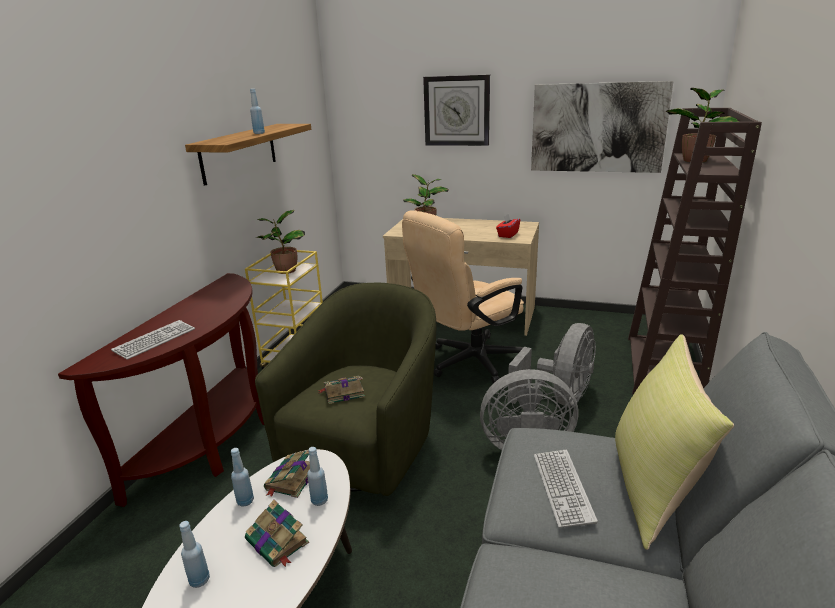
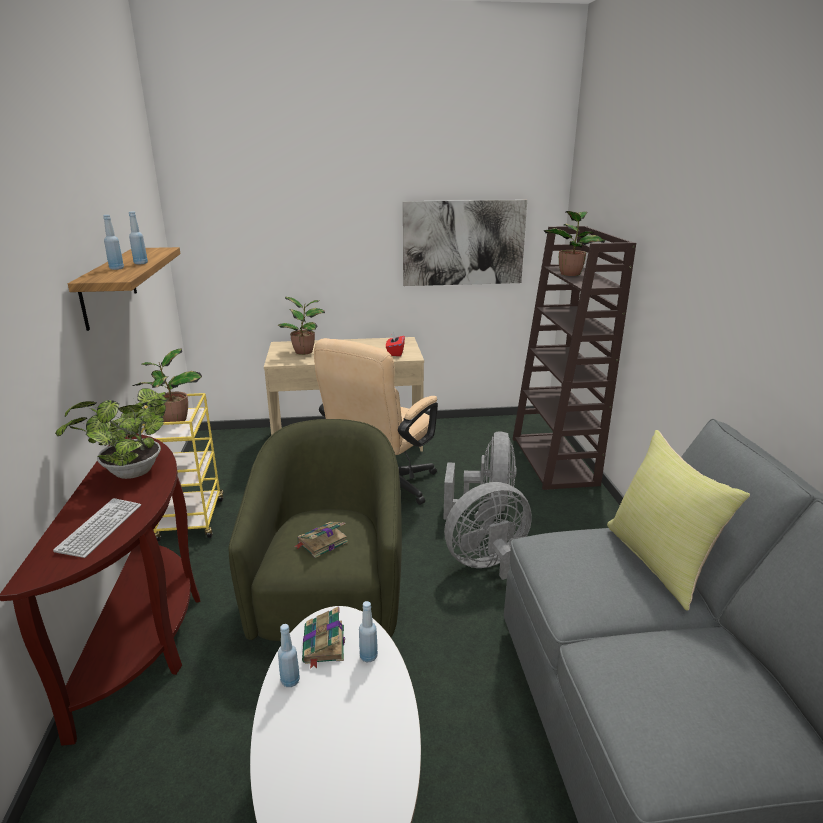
camera: 25 degrees left, 0 degrees up
blue bottle [179,521,210,588] -> blue bottle moved to [103,215,124,270]
book [245,500,309,567] -> none
wall clock [423,75,490,146] -> none
keyboard [534,450,598,528] -> none
none -> potted plant [55,388,167,479]

